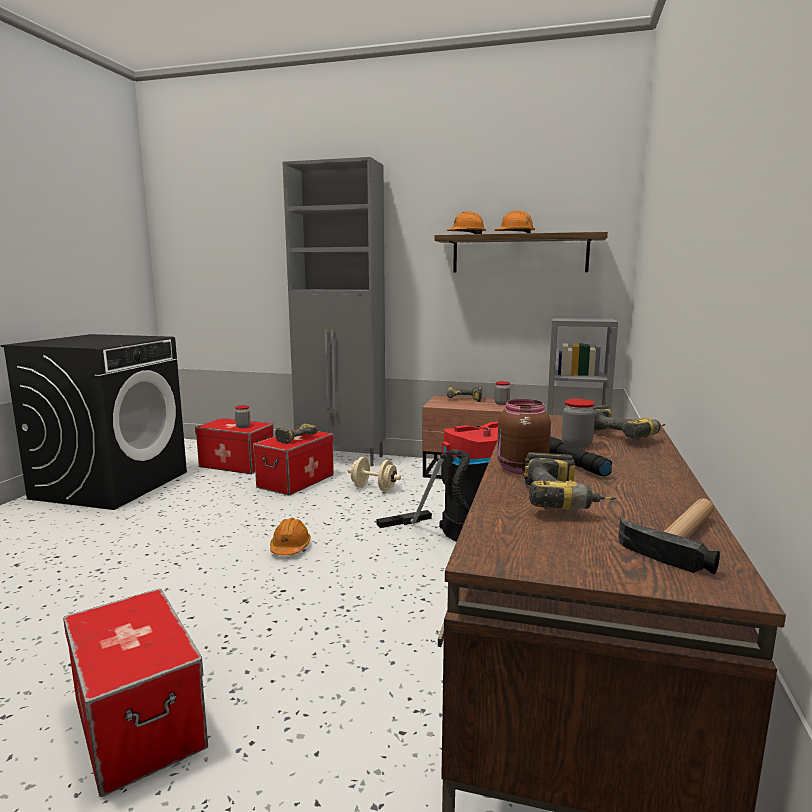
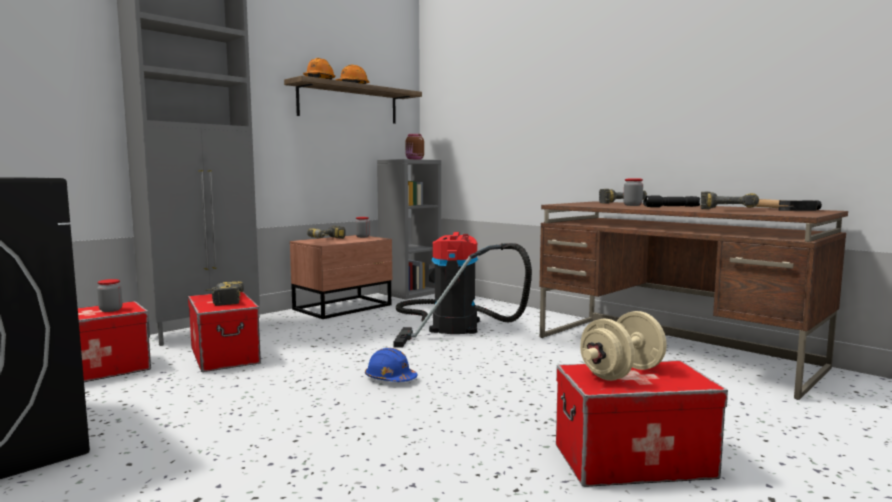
camera: 60 degrees left, 5 degrees down
orange hard hat [270,518,311,556] -> blue hard hat [365,348,418,382]
beige dumbbell [348,457,401,491] -> beige dumbbell moved to [580,311,667,381]
brown jar [497,399,551,475] -> brown jar moved to [405,134,424,160]

